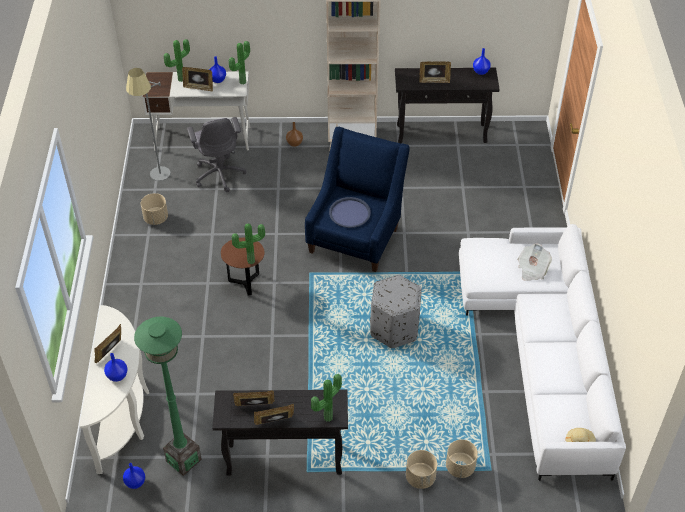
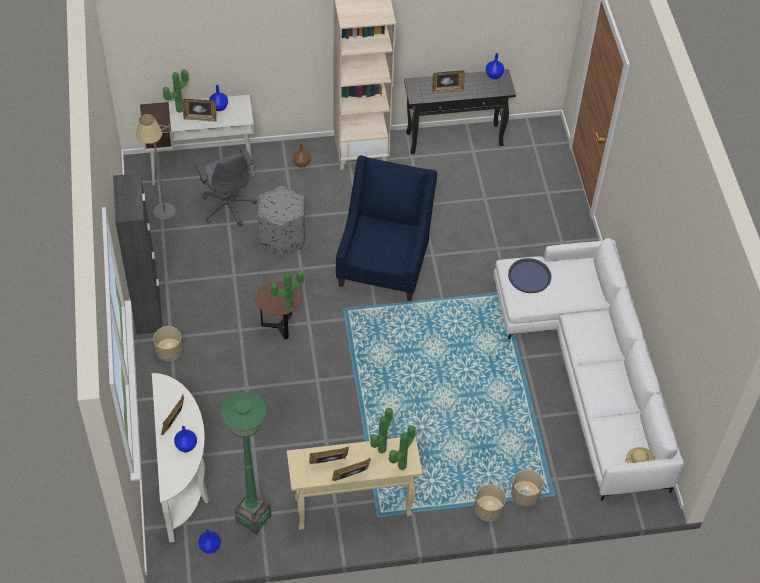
camera: 10 degrees left, 5 degrees up
beige planter [141,193,168,225] -> beige planter moved to [153,326,183,361]
black console table [212,389,348,476] -> beige console table [287,436,423,529]
potted plant [229,41,250,85] -> potted plant moved to [370,408,393,454]
blue tray [329,197,371,228] -> blue tray moved to [508,258,552,293]
grey ottoman [370,275,422,348] -> grey ottoman moved to [258,186,305,257]
newspaper [518,243,552,281] -> none
none -> black cabinet [113,173,162,334]

